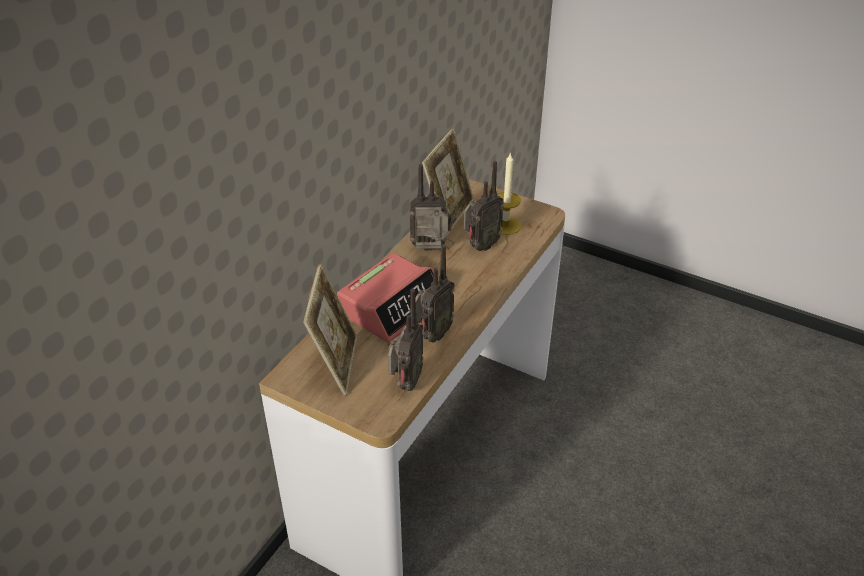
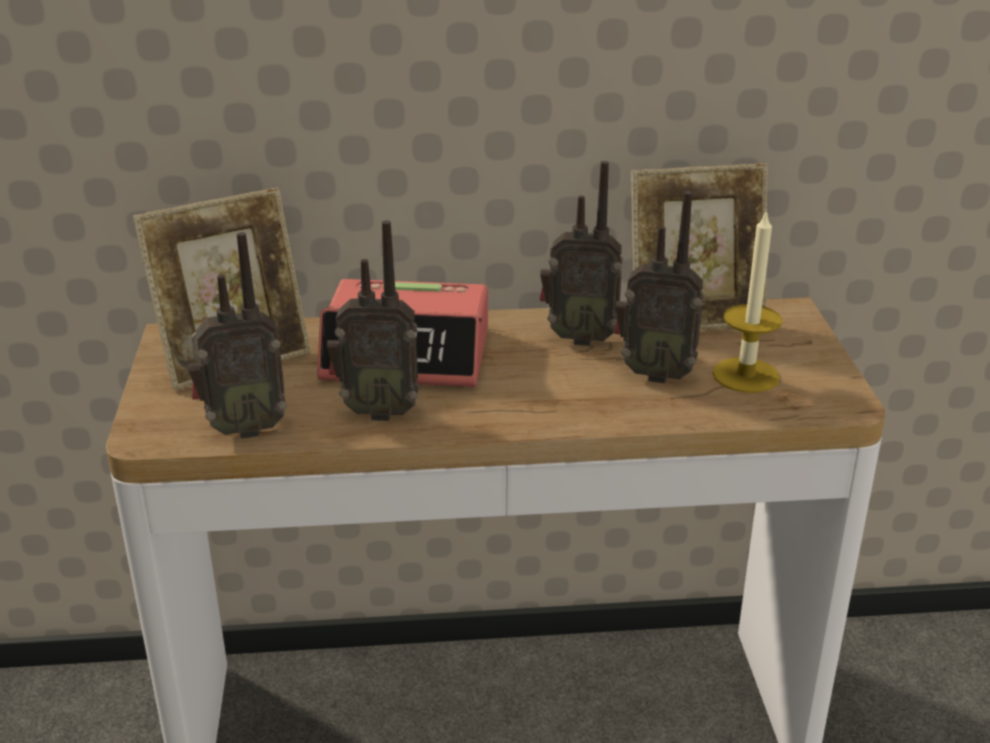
camera: 55 degrees right, 10 degrees down
radio [410,164,451,251] -> radio turned 135 degrees clockwise [540,161,623,346]

